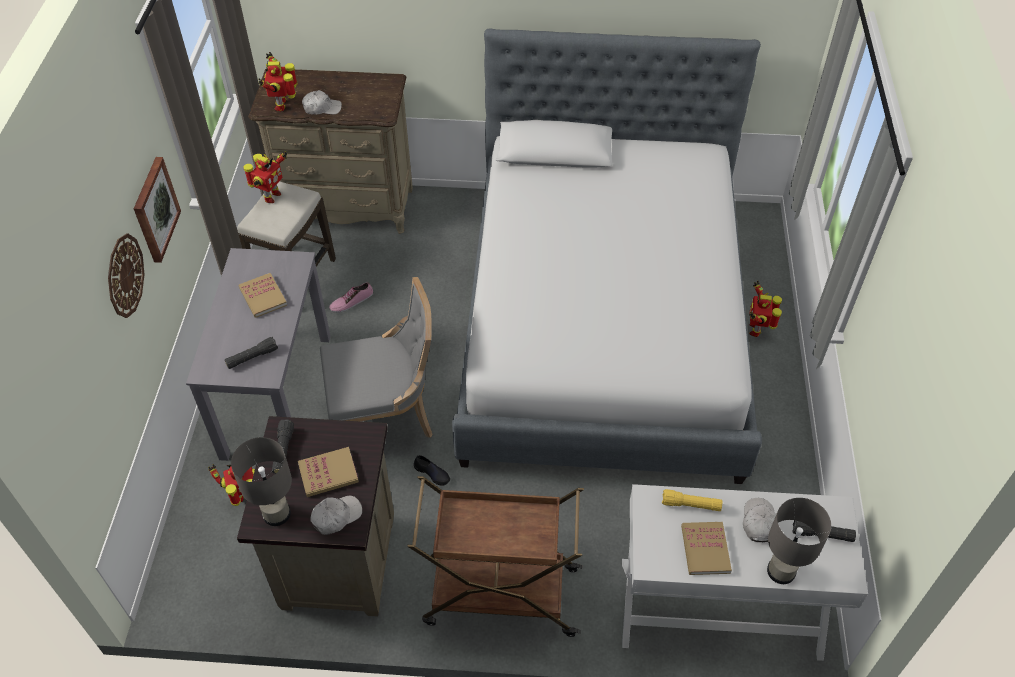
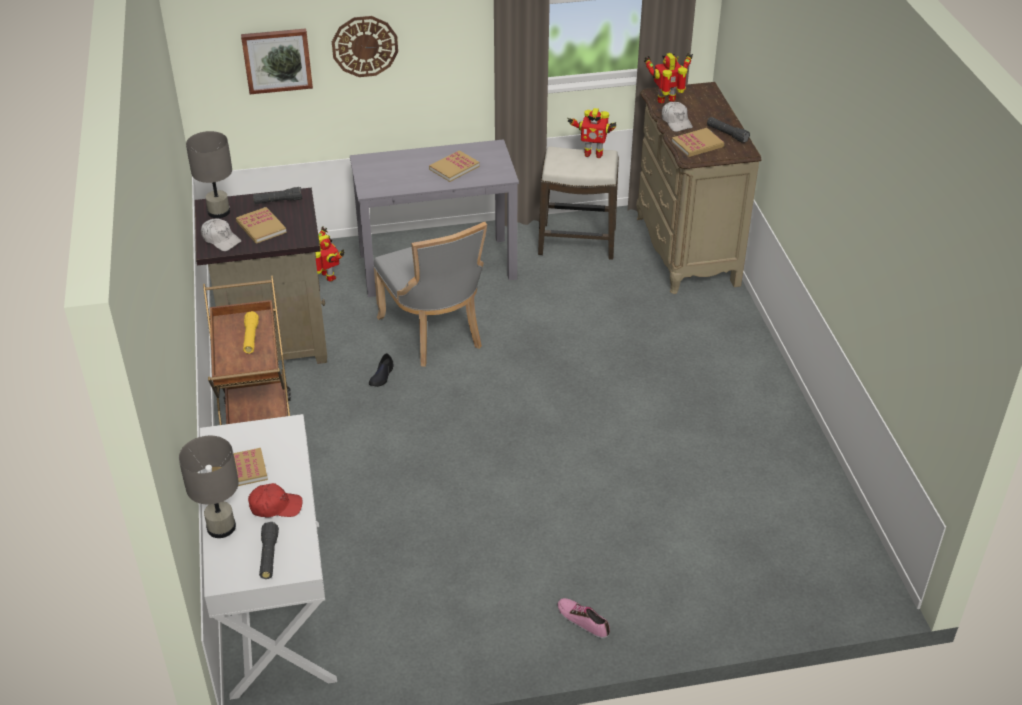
camera: 75 degrees right, 10 degrees down
picture [134,157,181,263] -> picture moved to [241,28,313,94]
black flashlight [225,337,278,369] -> black flashlight moved to [707,117,750,143]
shoe [329,282,373,313] -> shoe moved to [557,598,610,639]
bed [452,28,762,484] -> none
yellow flashlight [662,489,722,511] -> yellow flashlight moved to [243,311,259,354]
white cap [743,498,776,542] -> red cap [248,483,303,518]
toy robot [749,280,782,337] -> none
none -> book [672,128,724,157]

